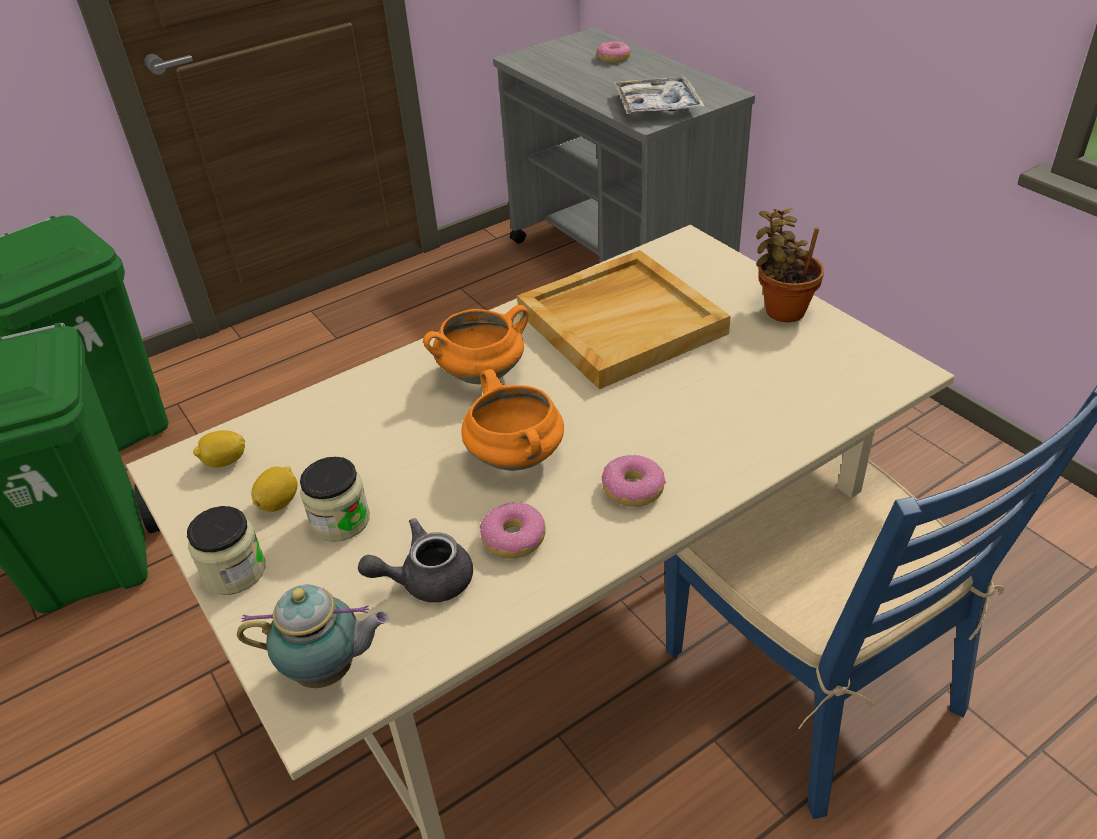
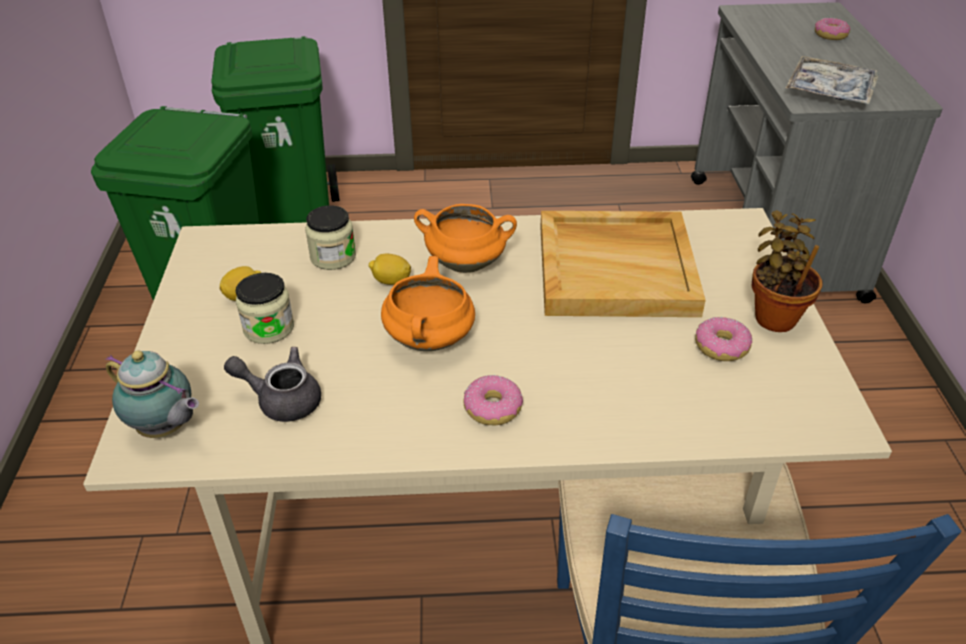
camera: 30 degrees right, 0 degrees up
jar [187,506,266,595] -> jar moved to [305,205,356,270]
lemon [193,430,245,467] -> lemon moved to [369,254,411,285]
donut [480,502,546,559] -> donut moved to [695,317,752,361]

